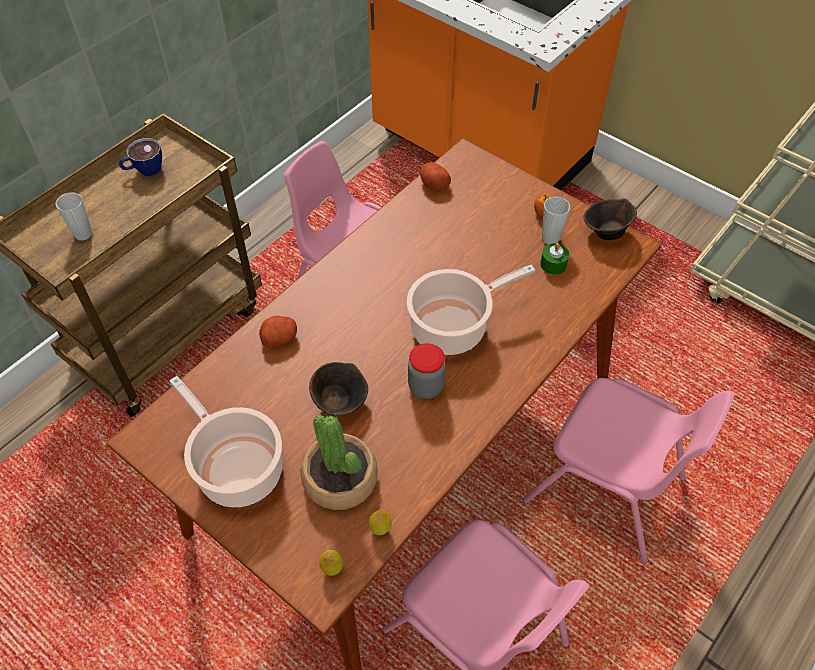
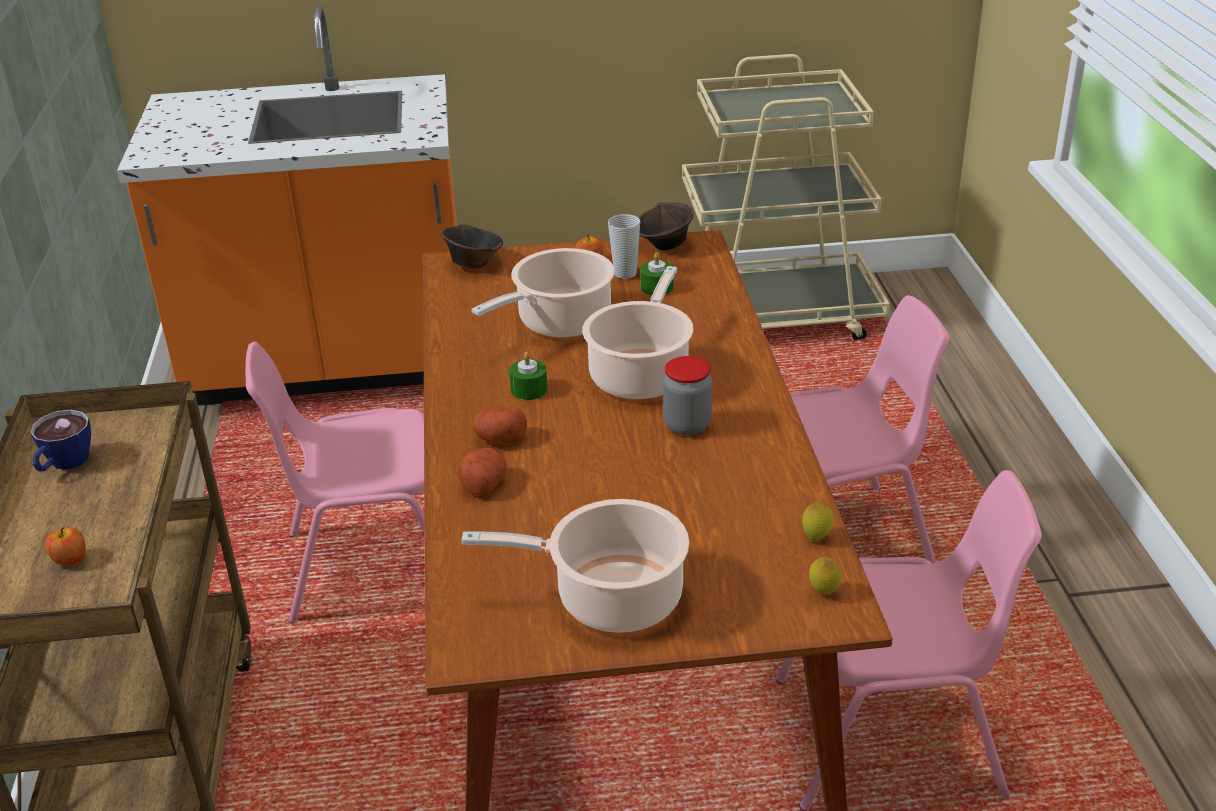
camera: 45 degrees left, 20 degrees down
cup [56,193,92,240] -> apple [45,527,86,566]
potted plant [301,415,378,510] -> none
brown bowl [309,362,368,416] -> brown bowl moved to [441,224,503,269]
potato [420,162,451,191] -> potato moved to [472,407,527,444]
none -> cooking pot [472,248,615,338]
none -> green candle [509,352,548,400]

